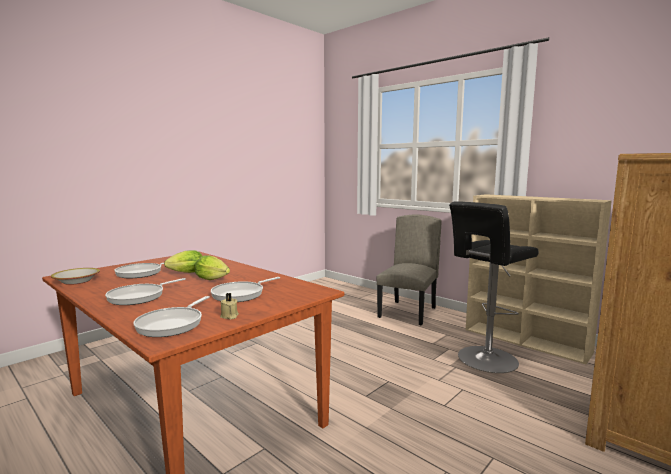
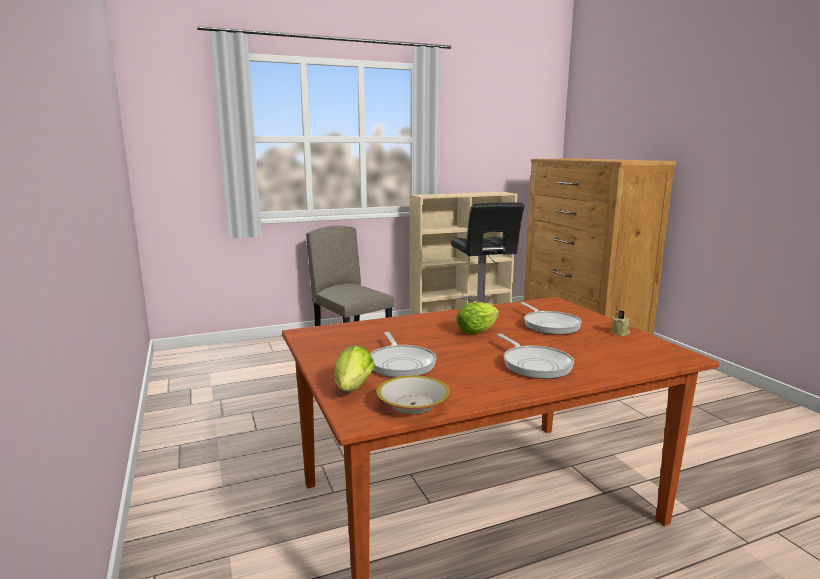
camera: 65 degrees left, 5 degrees up
frying pan [133,296,210,337] -> none
lettuce [164,250,202,273] -> lettuce moved to [334,345,375,391]

